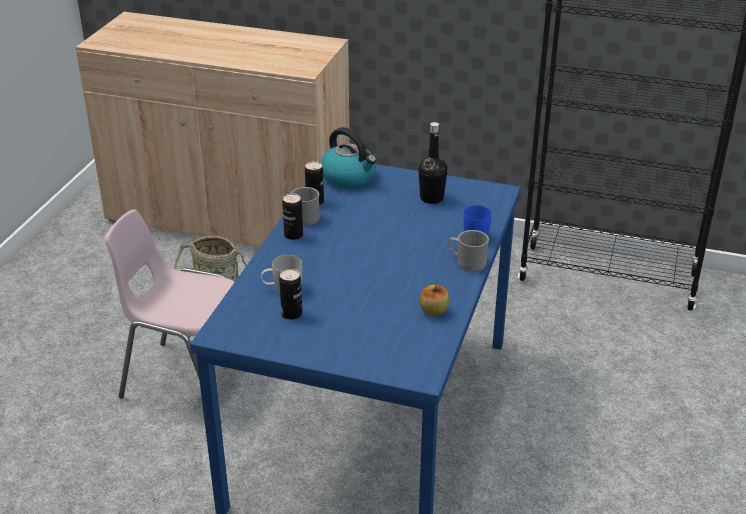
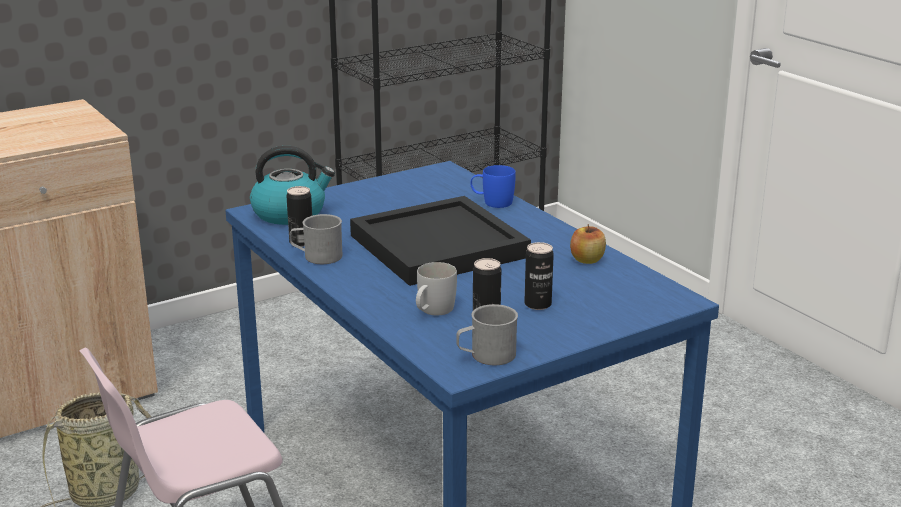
camera: 50 degrees left, 10 degrees down
can [282,194,303,240] -> can moved to [524,242,554,310]
black bottle [418,122,448,204] -> none
grey mug [448,230,489,272] -> grey mug moved to [456,304,518,365]
none -> black tray [350,196,531,286]

